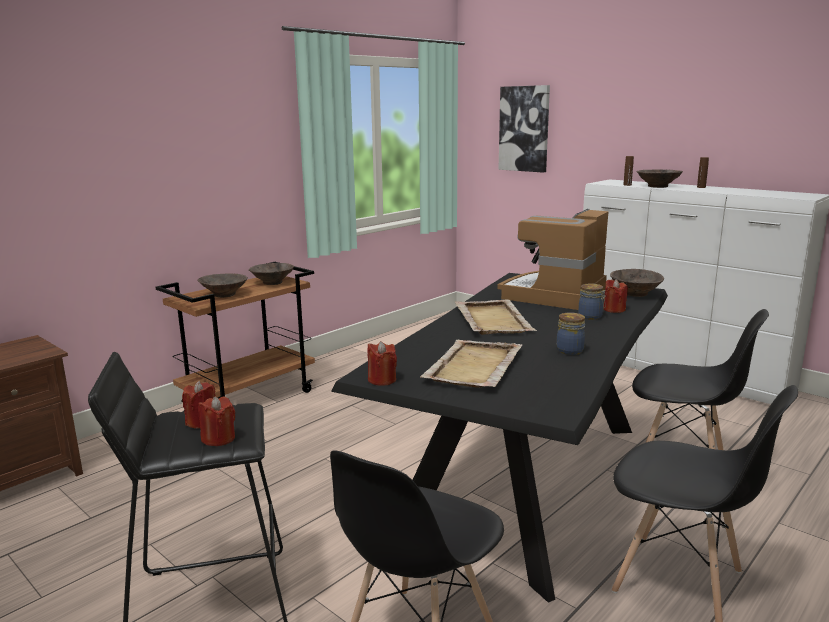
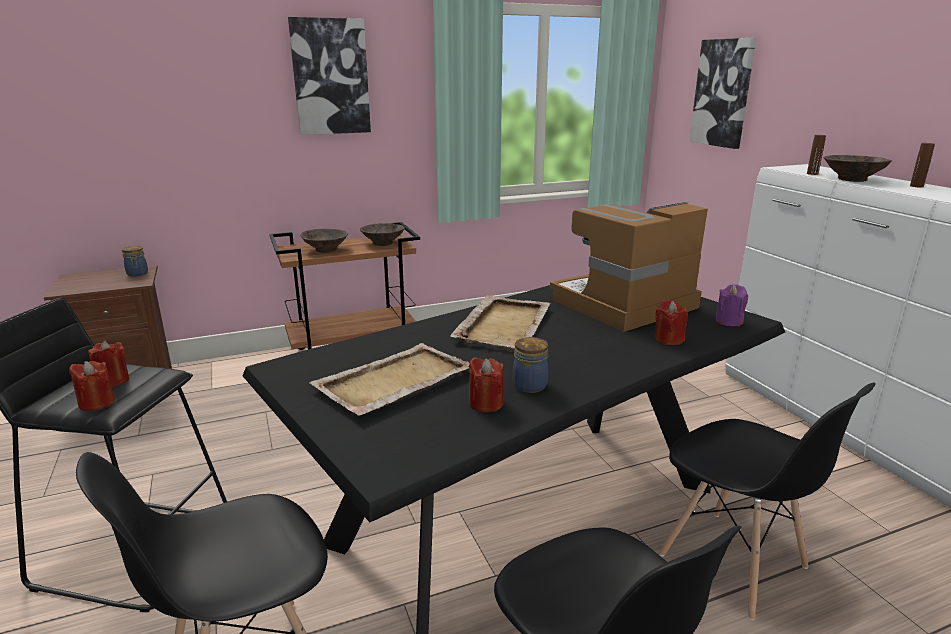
camera: 25 degrees right, 5 degrees up
red candle [368,341,397,386] -> red candle moved to [469,357,504,413]
jar [578,284,606,320] -> jar moved to [122,246,148,276]
brown bowl [610,269,664,297] -> purple candle [716,284,748,326]
none -> picture [288,17,371,135]

